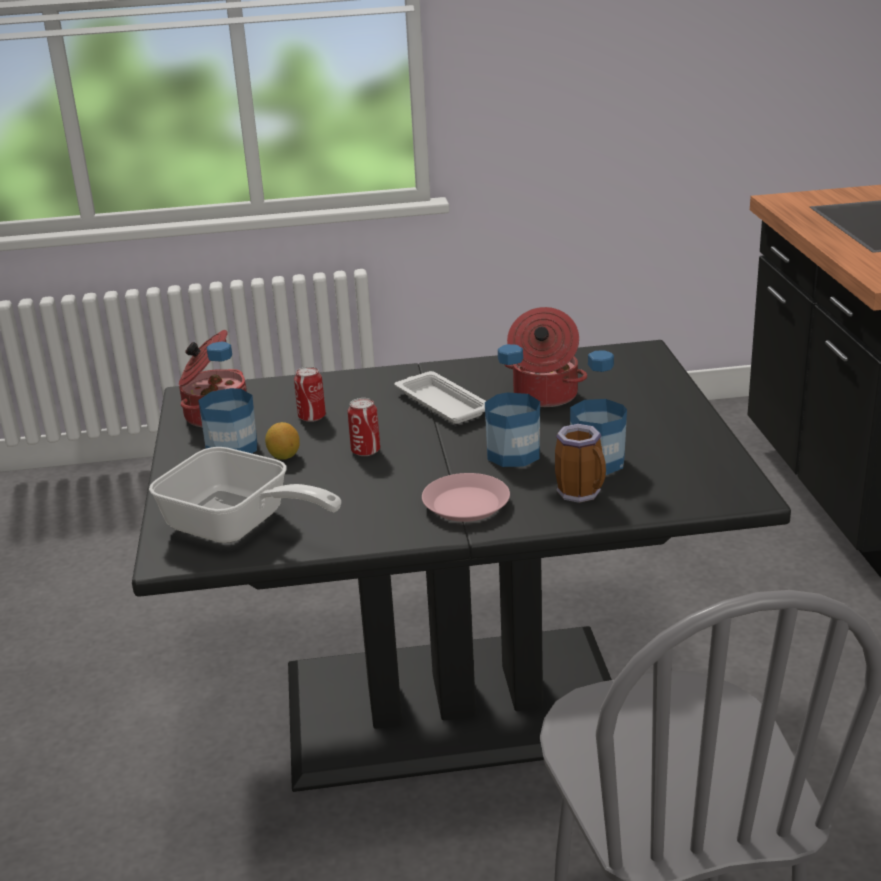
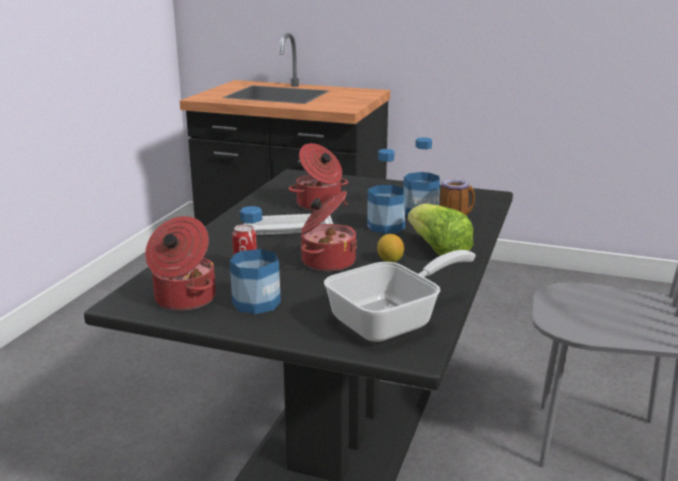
camera: 65 degrees left, 5 degrees down
lemon [265,422,300,460] -> lemon moved to [377,234,404,262]
can [348,398,380,456] -> cooking pot [301,191,357,272]
pink plate [422,473,510,522] -> lettuce [408,203,473,256]

